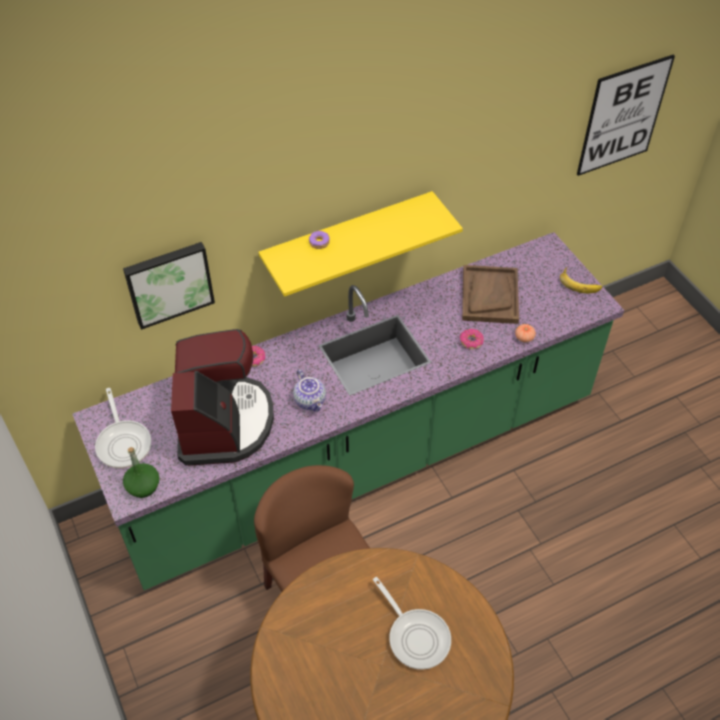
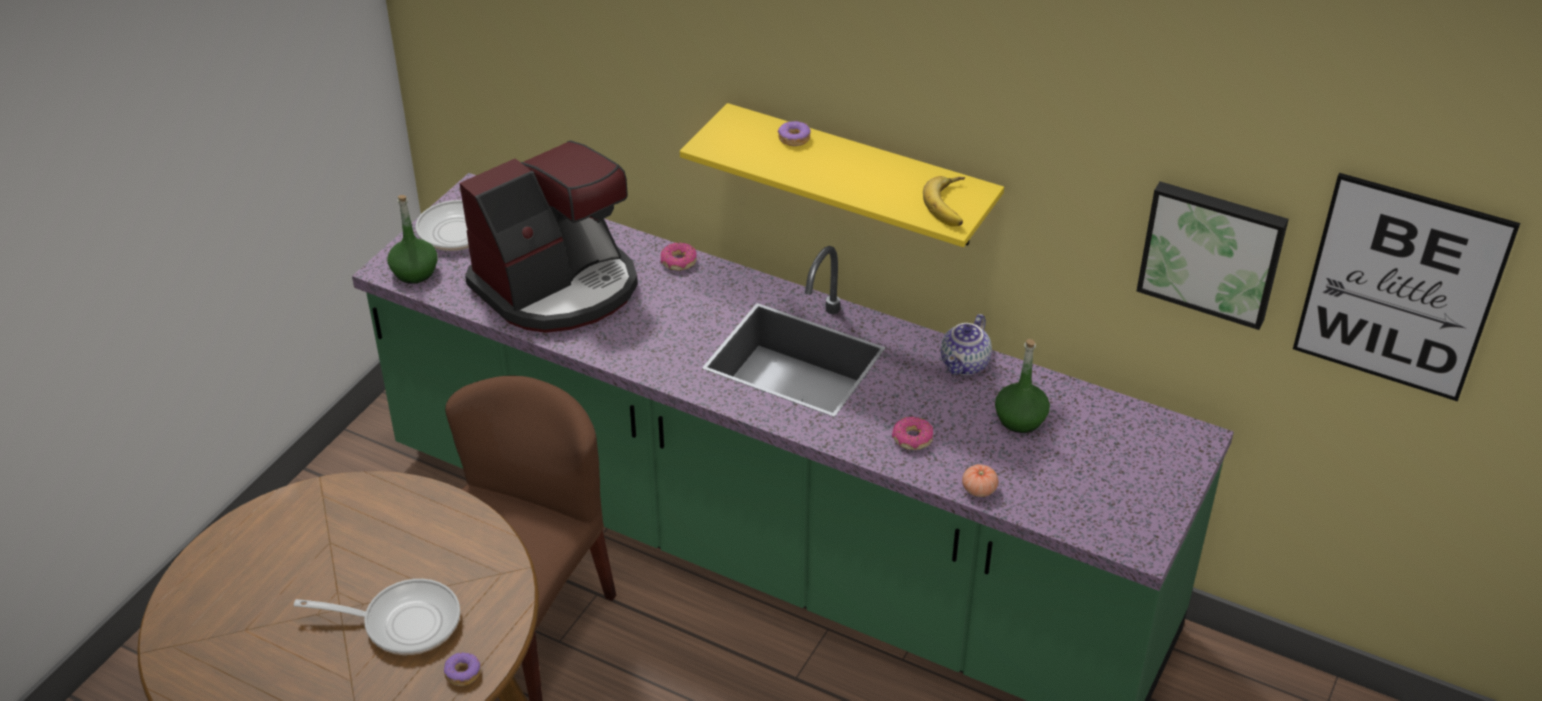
camera: 55 degrees right, 10 degrees down
picture [123,242,215,330] -> picture moved to [1137,181,1289,330]
teapot [293,370,326,412] -> teapot moved to [941,314,992,375]
frying pan [373,577,451,670] -> frying pan turned 105 degrees counterclockwise [294,579,460,655]
brown tray [462,265,519,324] -> green bottle [995,339,1050,433]
banana [560,267,602,293] -> banana moved to [923,176,965,227]
none -> donut [444,653,480,686]

